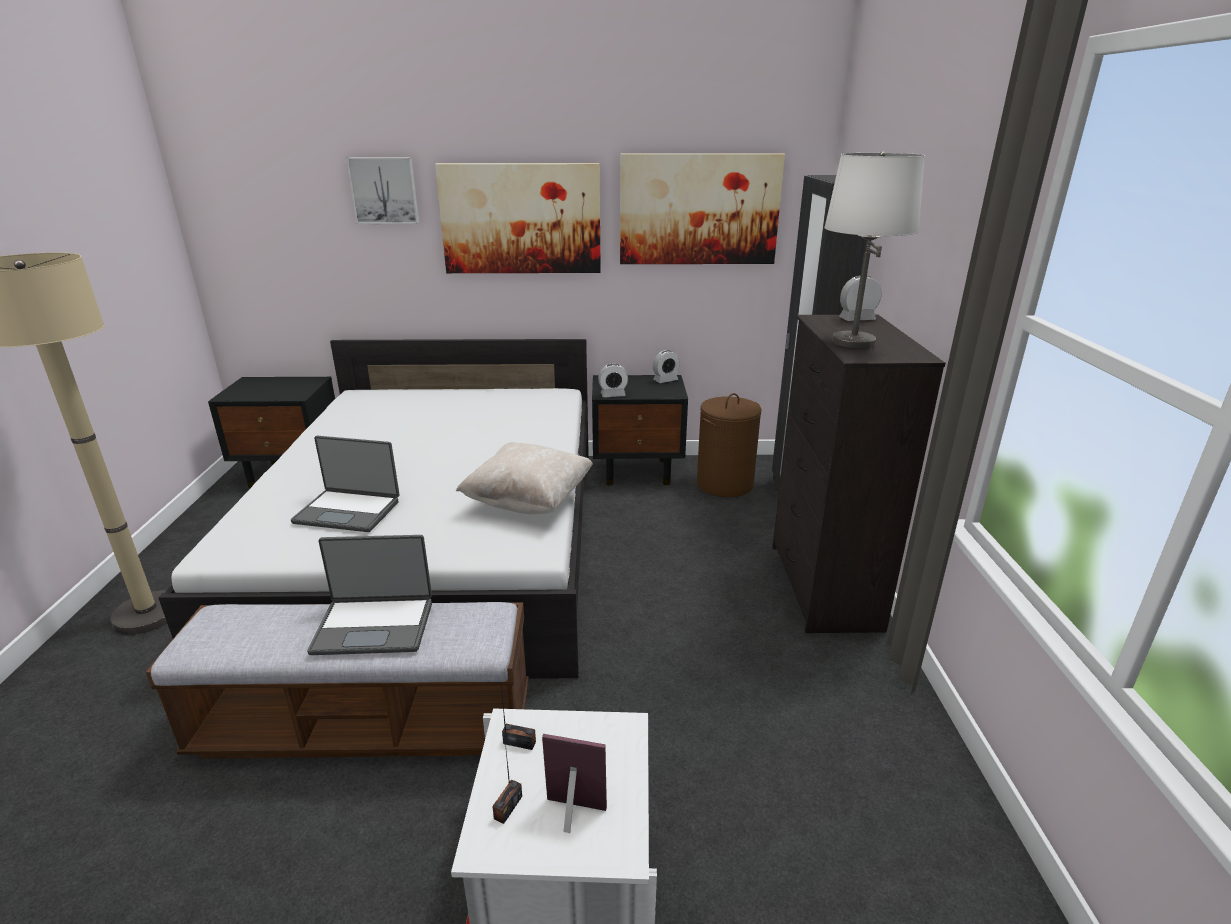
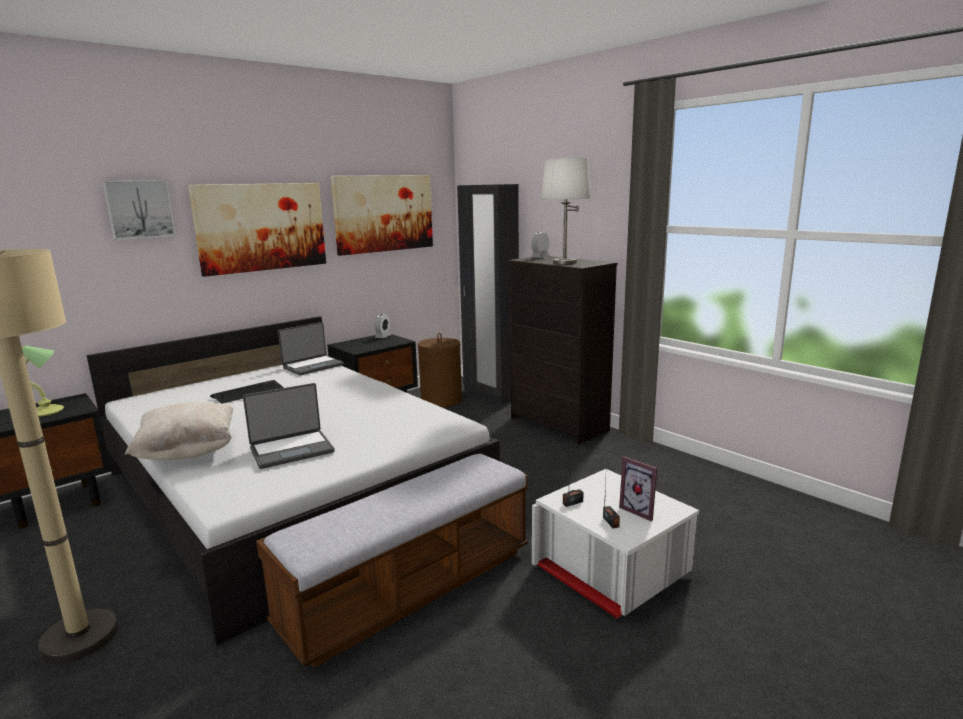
camera: 40 degrees left, 10 degrees down
laptop [307,535,432,655] -> laptop moved to [278,322,344,375]
beige pillow [456,442,593,514] -> beige pillow moved to [125,402,233,460]
picture frame [542,734,607,833] -> picture frame turned 105 degrees counterclockwise [619,456,657,522]
alarm clock [598,363,628,397] -> none
none -> table lamp [22,345,64,417]
none -> keyboard [210,380,284,404]

